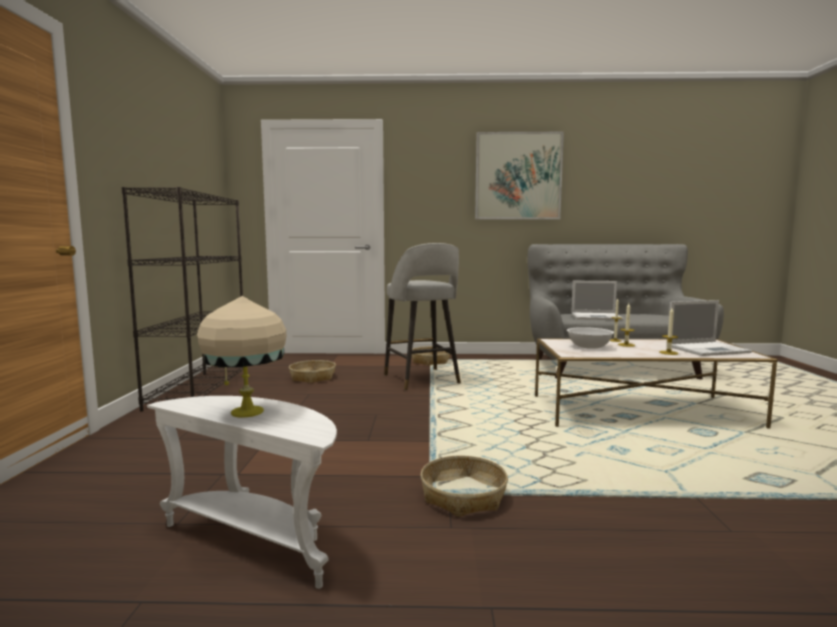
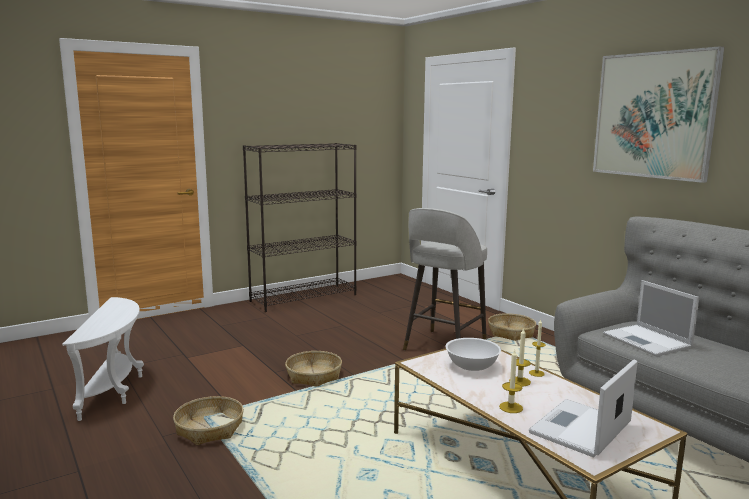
camera: 55 degrees right, 5 degrees up
beige table lamp [197,296,286,418] -> none
basket [289,360,336,383] -> basket moved to [285,351,342,387]
laptop [668,300,752,356] -> laptop turned 90 degrees clockwise [529,359,637,458]

